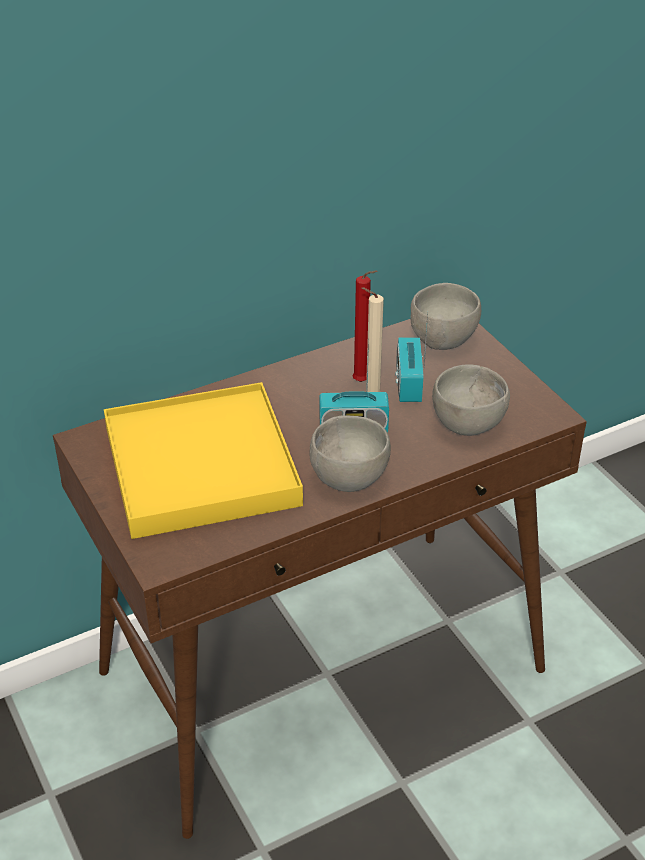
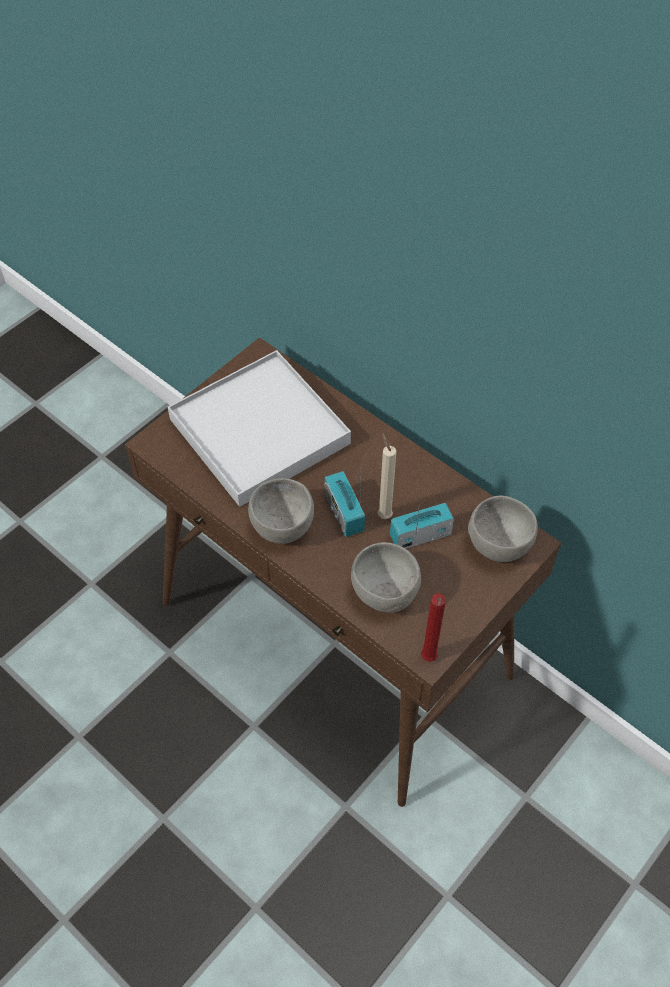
camera: 70 degrees right, 15 degrees up
yellow tray [104,382,303,539] -> white tray [168,350,351,507]
red candle [352,270,378,382] -> red candle moved to [421,593,446,662]

